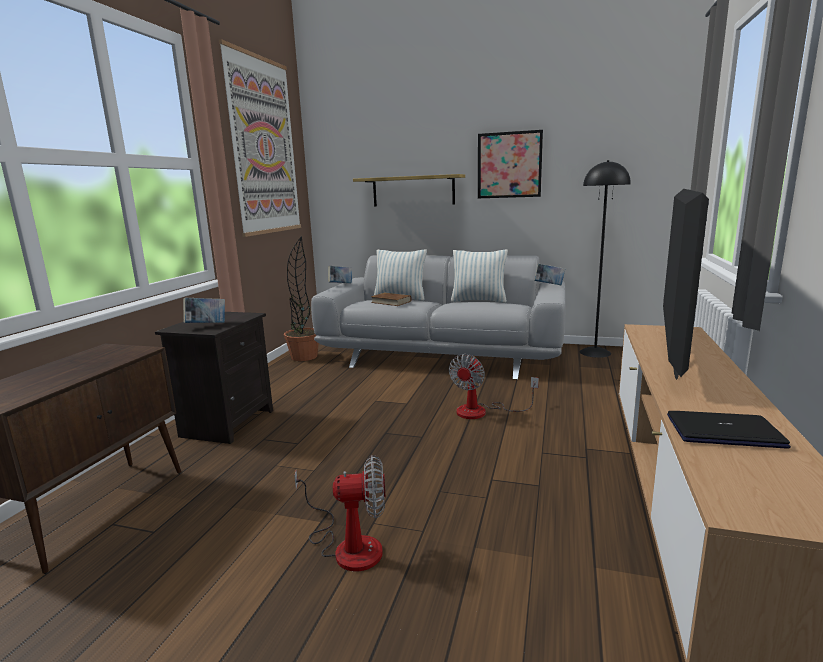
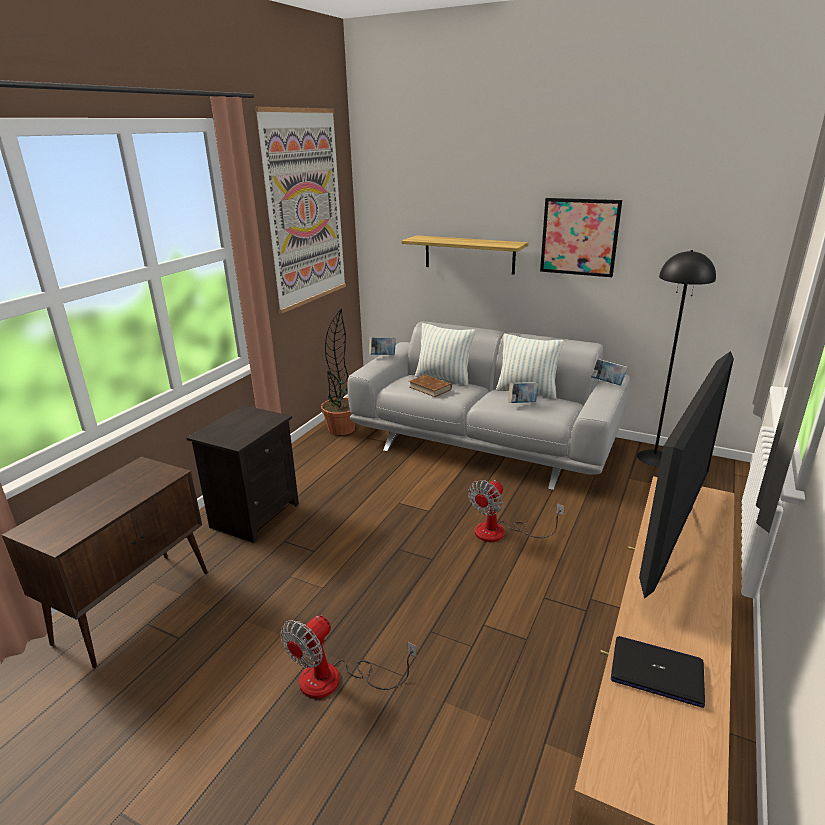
camera: 10 degrees right, 10 degrees up
book [183,298,225,323] -> book moved to [508,382,538,403]
fan [294,455,386,572] -> fan turned 120 degrees clockwise [280,615,417,699]

